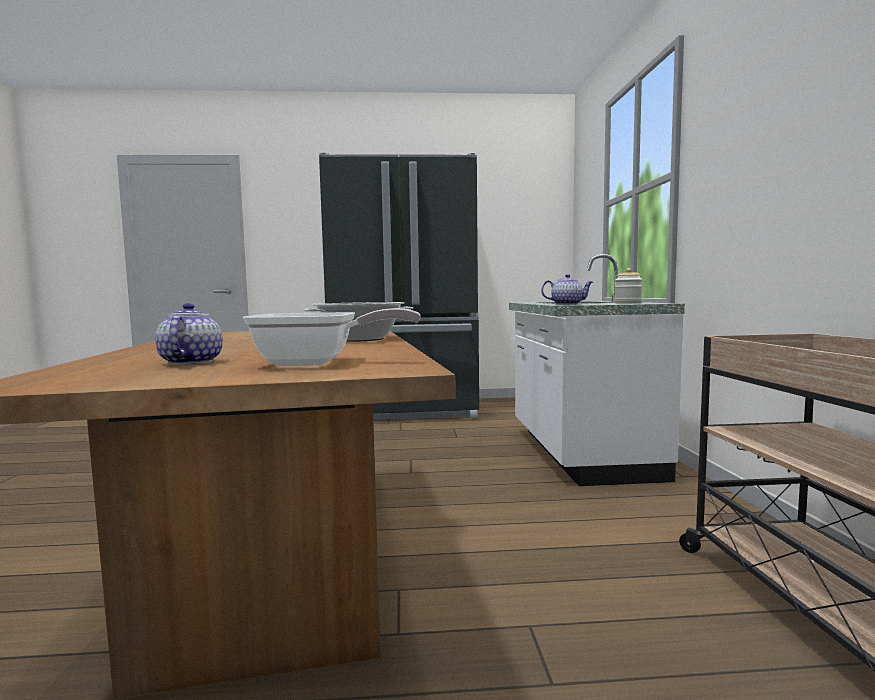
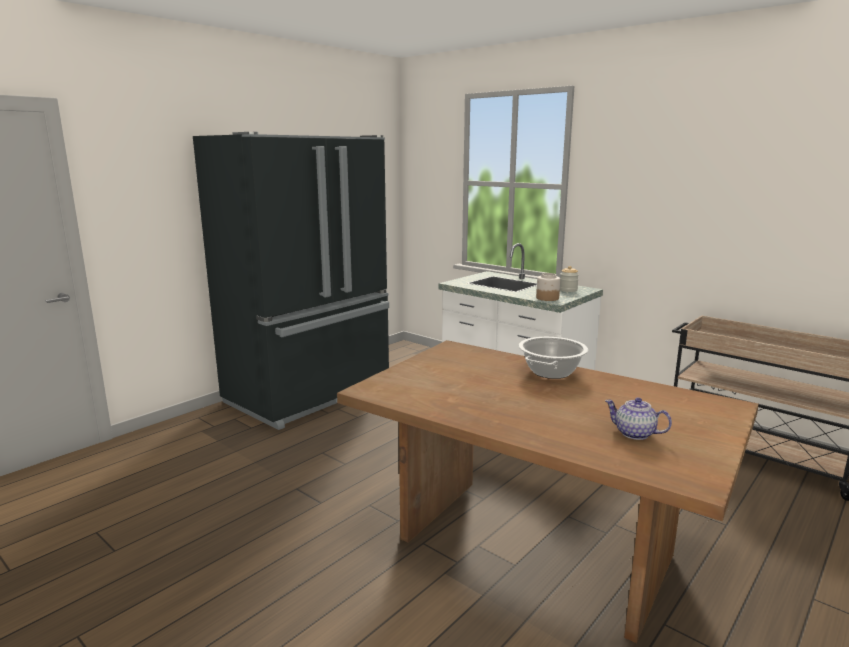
camera: 45 degrees left, 10 degrees up
frying pan [243,308,421,366] -> none
teapot [541,274,593,305] -> jar [536,273,560,301]

